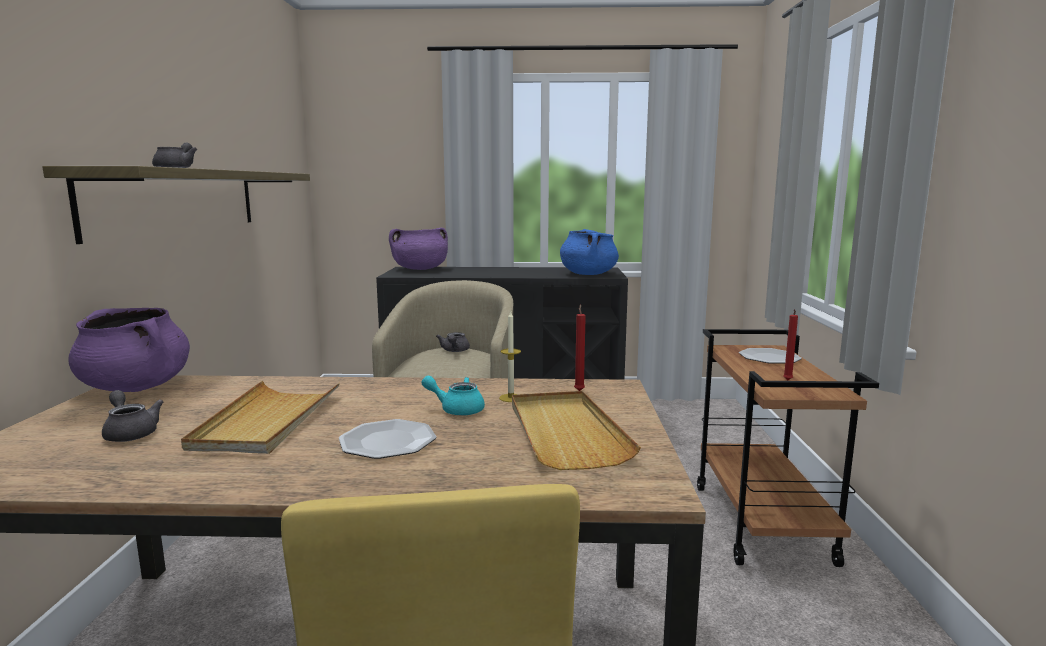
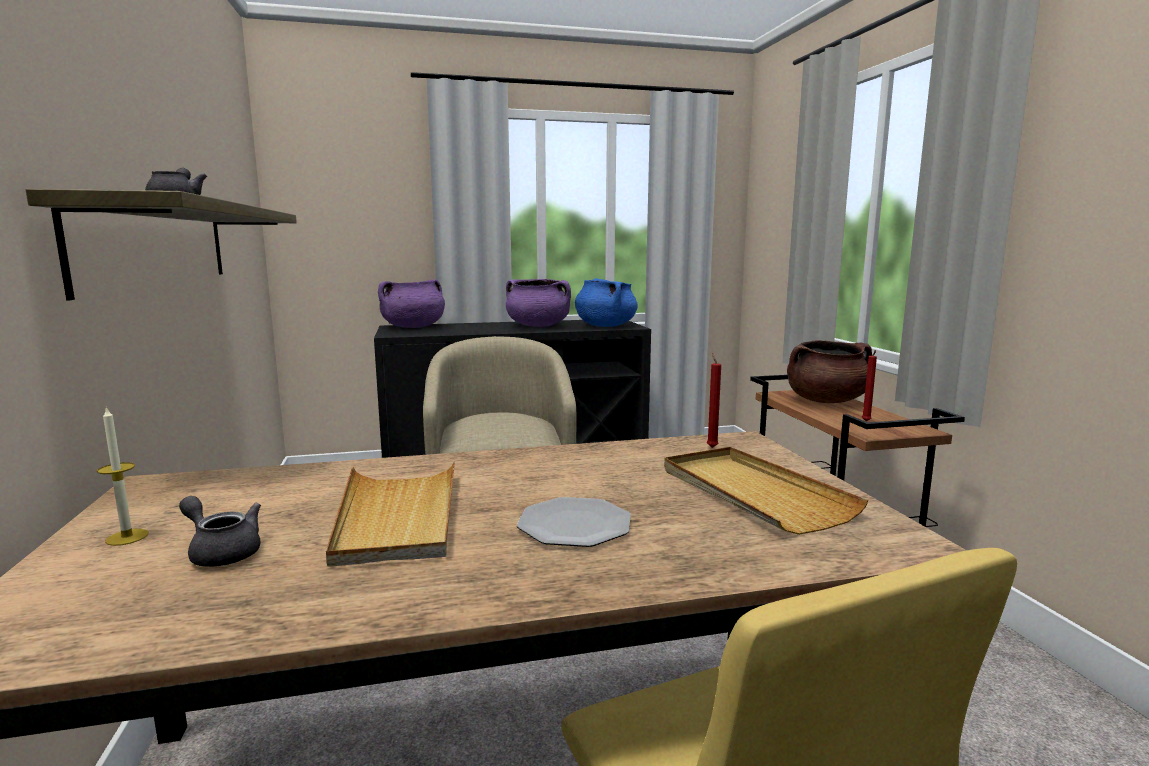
camera: 15 degrees left, 0 degrees up
purple cooking pot [68,308,190,392] -> purple cooking pot moved to [506,279,571,327]
turquoise teapot [422,376,485,416] -> none
grey teapot [436,332,470,352] -> none
candle [499,311,521,402] -> candle moved to [97,406,149,546]
plate [739,348,802,364] -> brown cooking pot [787,340,872,403]

